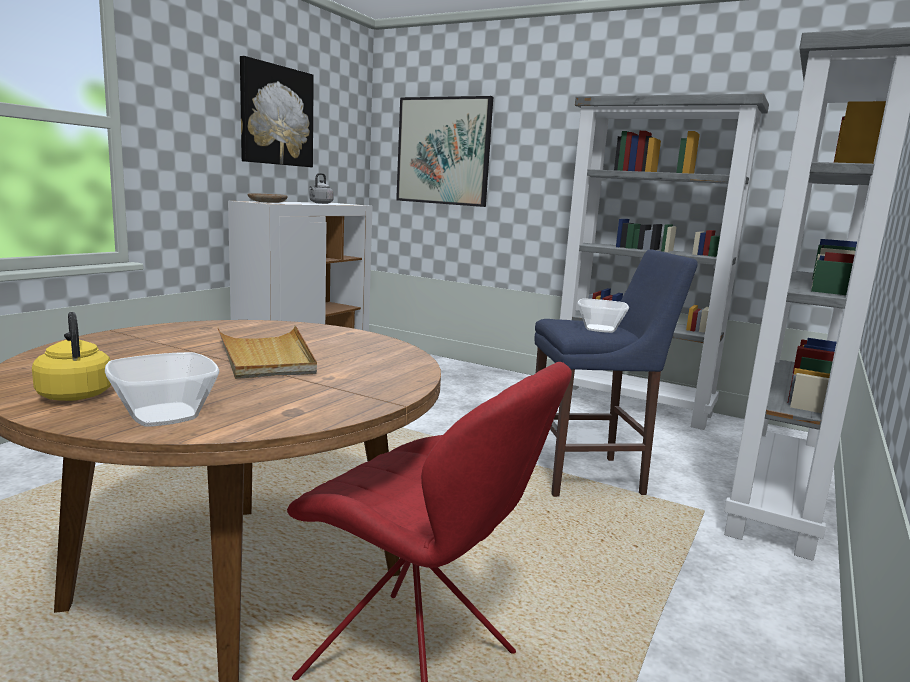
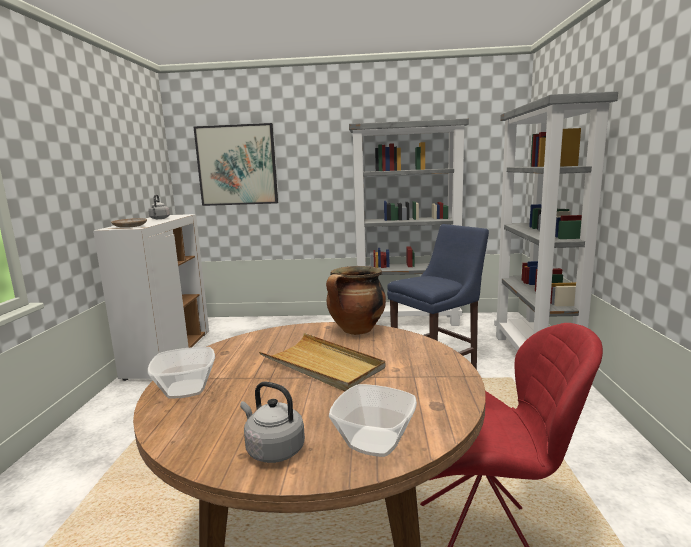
camera: 25 degrees left, 0 degrees up
yellow kettle [32,312,111,401] -> grey kettle [240,381,305,463]
picture [240,56,314,167] -> none
bowl [577,298,629,333] -> bowl moved to [148,347,215,399]
none -> cooking pot [326,266,386,335]

